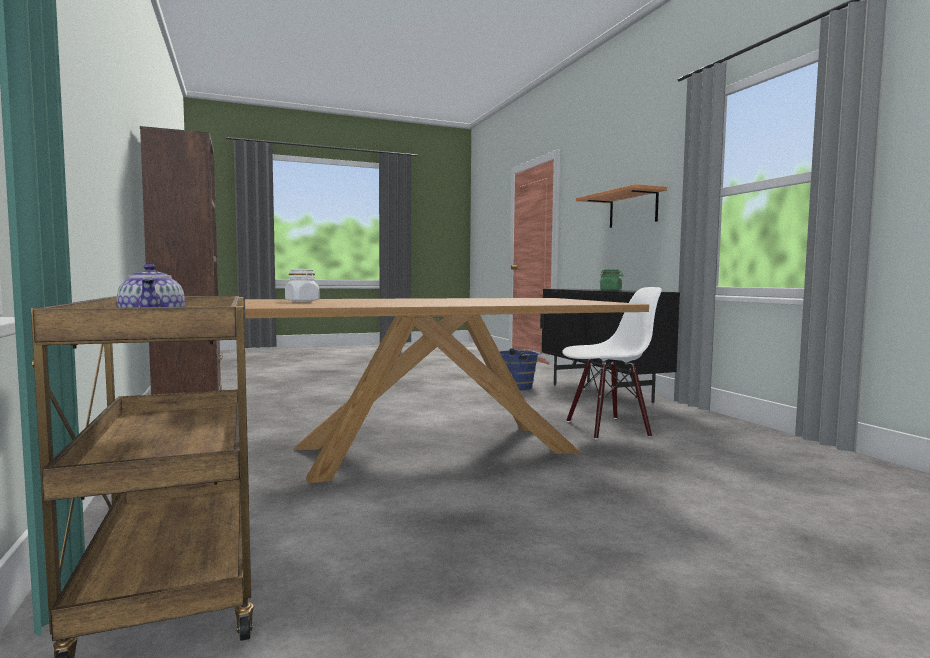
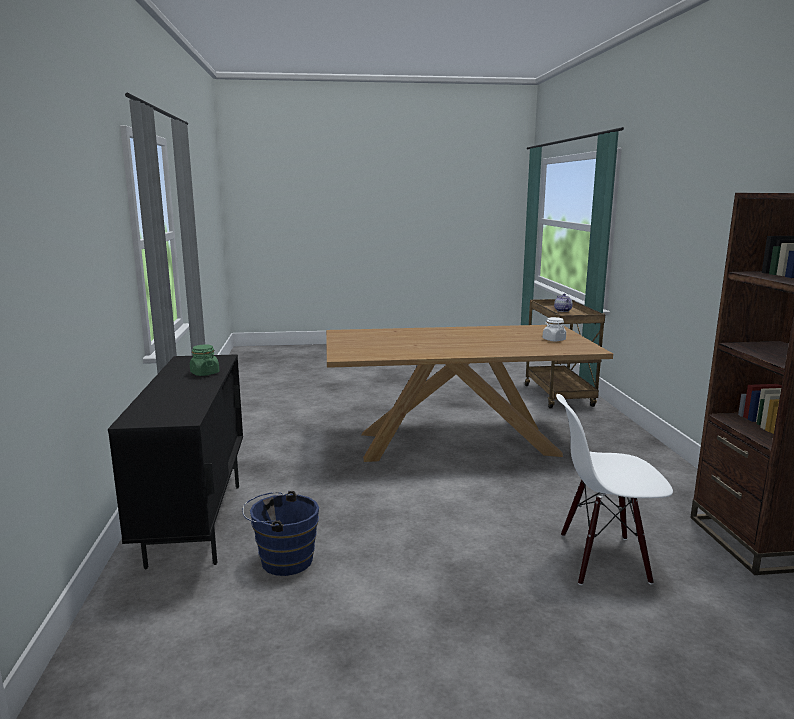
camera: 165 degrees left, 10 degrees up
white chair [562,287,662,440] -> white chair moved to [556,394,673,585]
shelf [576,184,667,228] -> none

